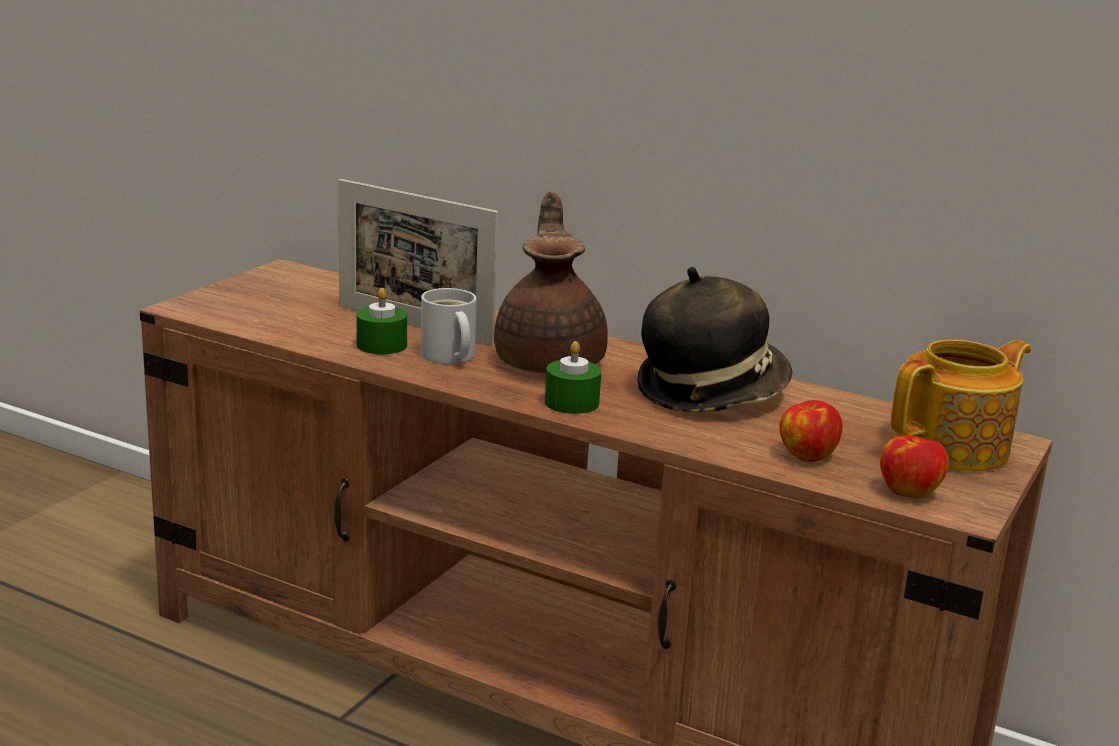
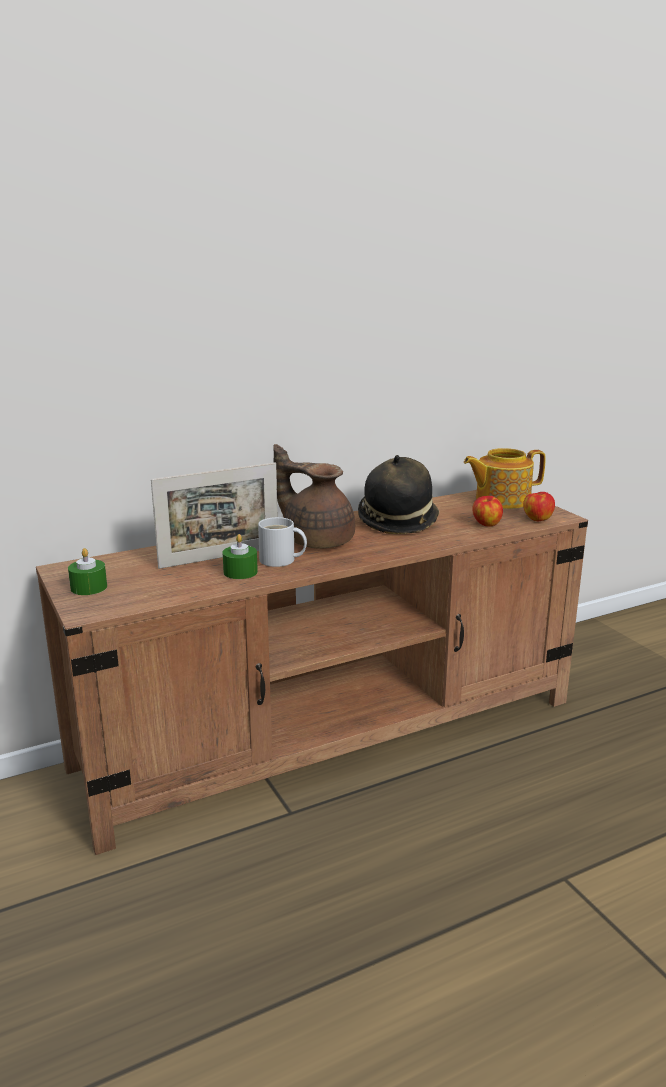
camera: 55 degrees left, 0 degrees up
green candle [545,341,601,414] -> green candle moved to [68,548,107,595]
teapot [891,339,1031,472] -> teapot turned 105 degrees counterclockwise [464,448,546,509]

